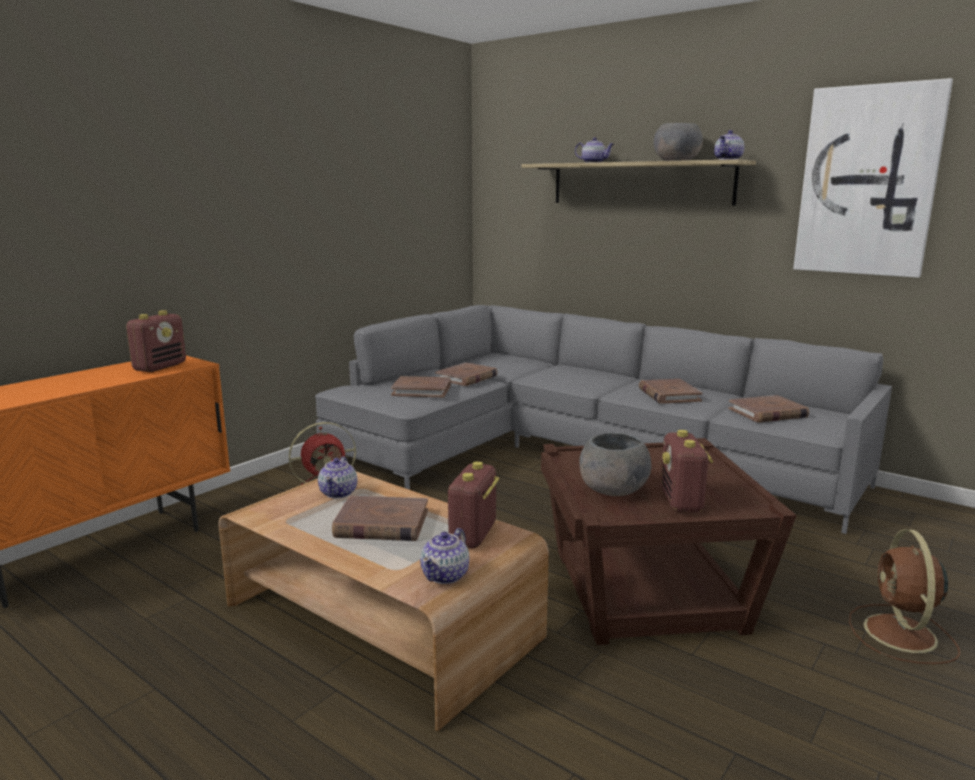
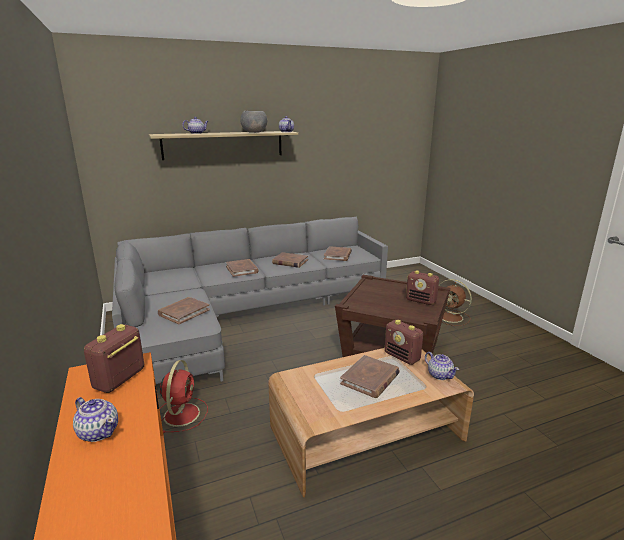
camera: 60 degrees left, 5 degrees up
radio [126,310,186,372] -> radio turned 120 degrees counterclockwise [84,324,144,393]
teapot [318,456,357,499] -> teapot moved to [73,397,118,442]
brown book [435,362,498,386] -> brown book moved to [226,259,259,277]
grey bowl [579,433,651,496] -> none
picture [793,78,953,278] -> none

